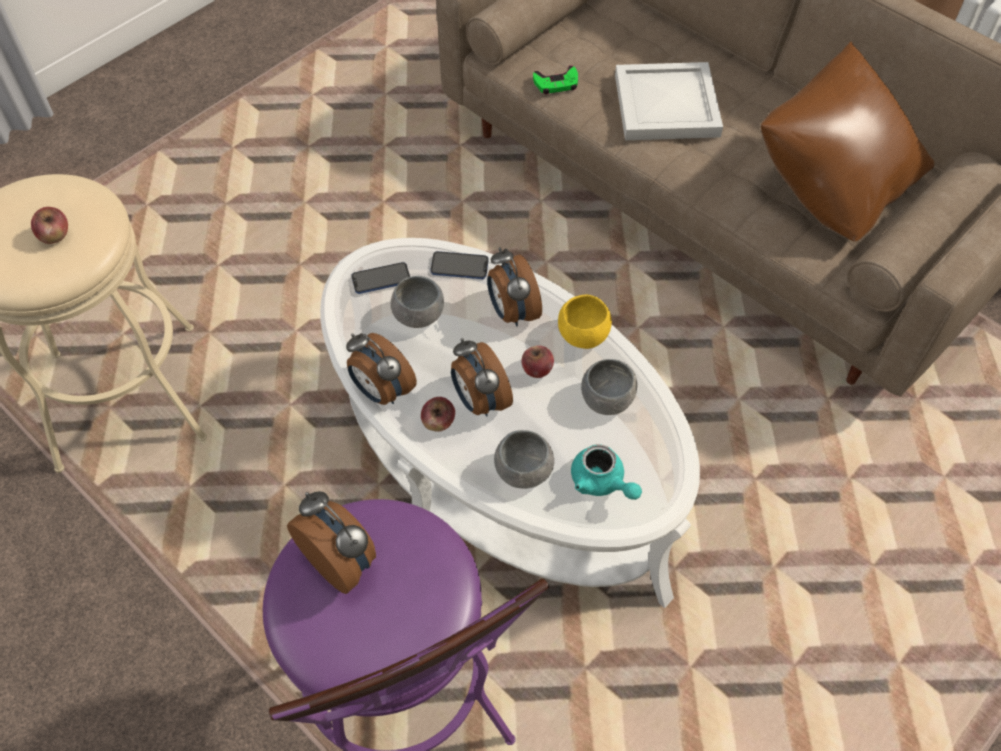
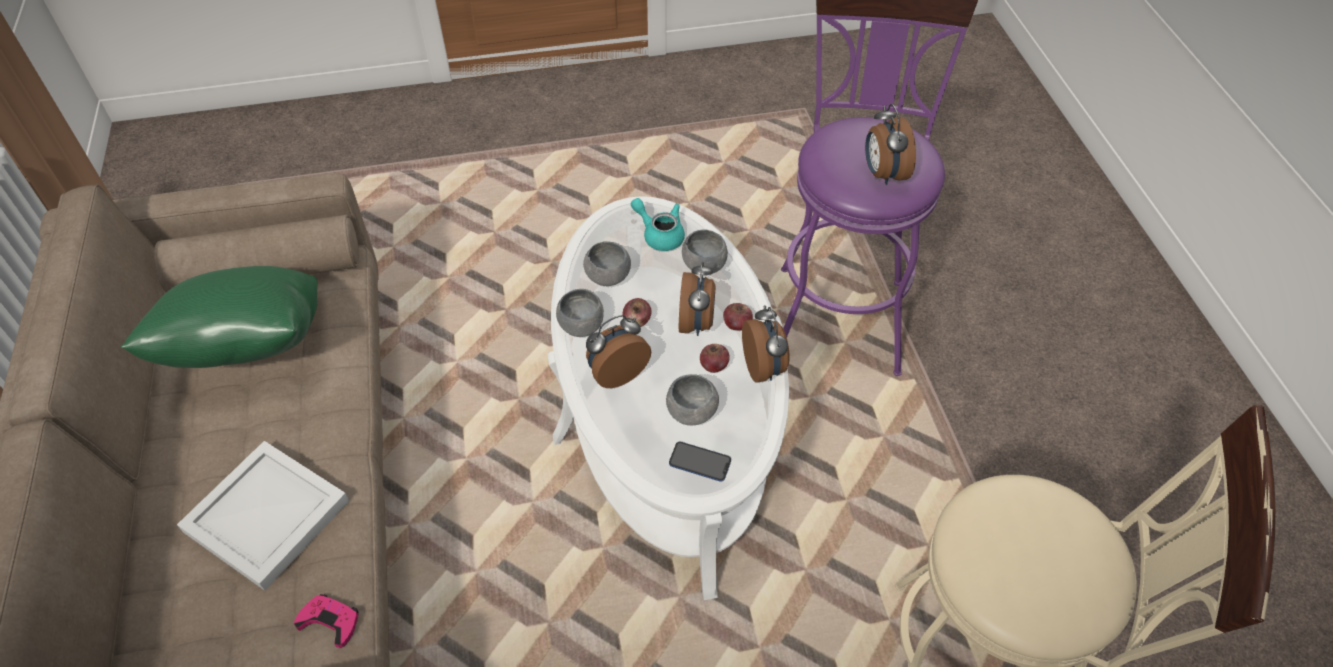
camera: 145 degrees left, 5 degrees down
apple [31,207,68,244] -> apple moved to [700,344,730,373]
phone [430,251,489,279] -> none
alarm clock [487,247,542,326] -> alarm clock turned 135 degrees counterclockwise [586,315,651,388]
green game controller [533,66,578,94] -> pink game controller [294,594,358,648]
yellow bowl [558,295,612,349] -> grey bowl [556,289,604,337]
turquoise teapot [571,444,642,500] -> turquoise teapot turned 45 degrees counterclockwise [631,198,685,251]
brown pillow [760,42,934,241] -> green pillow [120,266,318,368]

